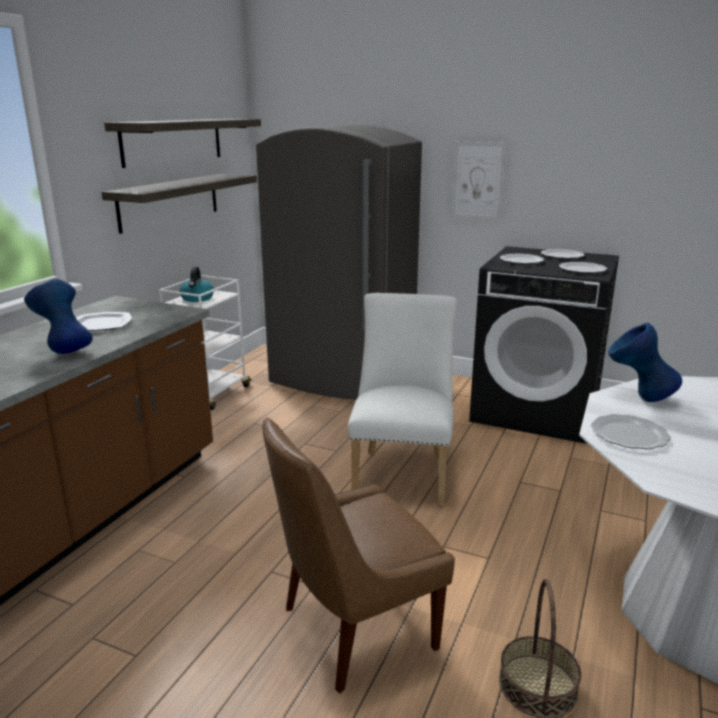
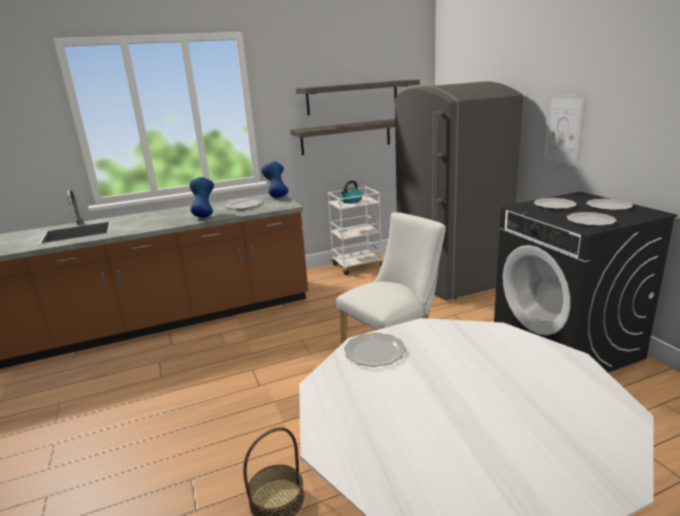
camera: 45 degrees right, 0 degrees up
brown chair [262,417,455,693] -> none
blue vase [608,323,682,402] -> blue vase moved to [261,161,289,198]

